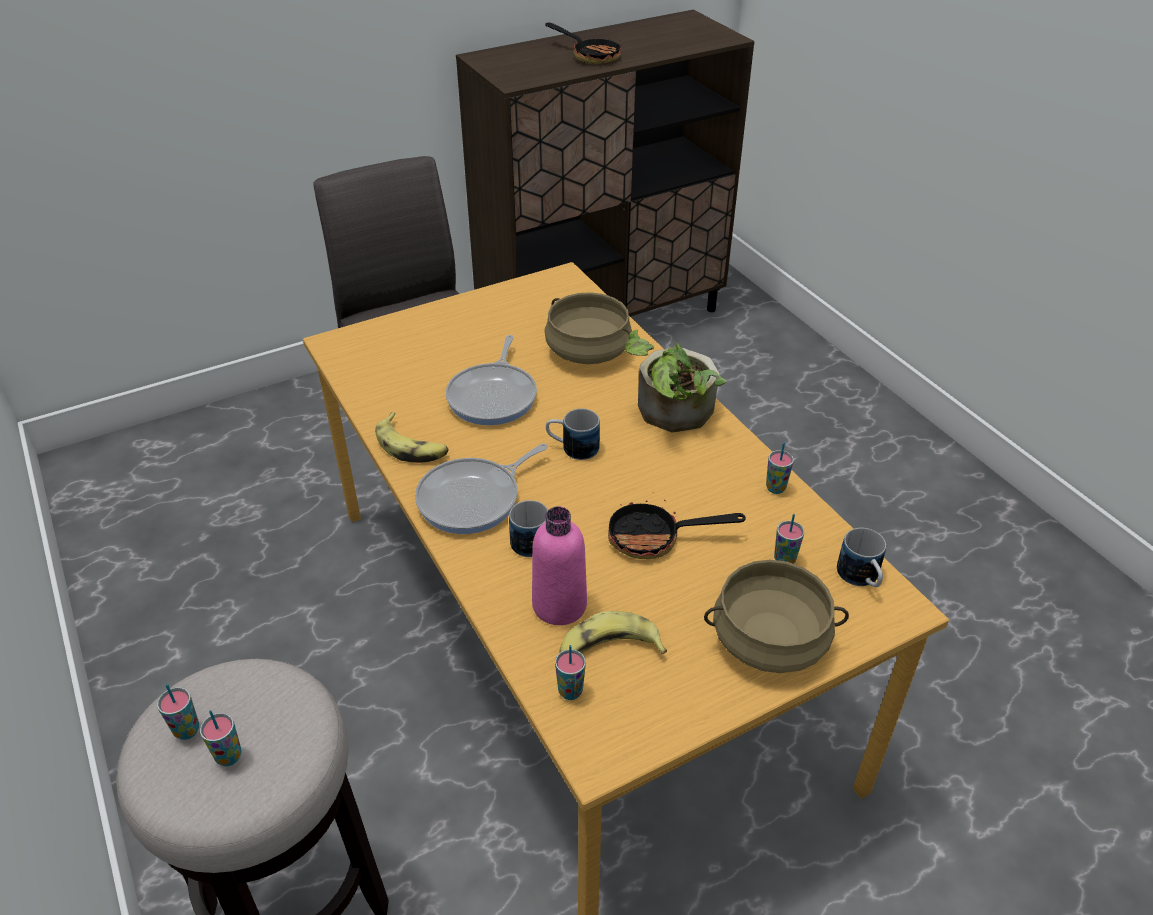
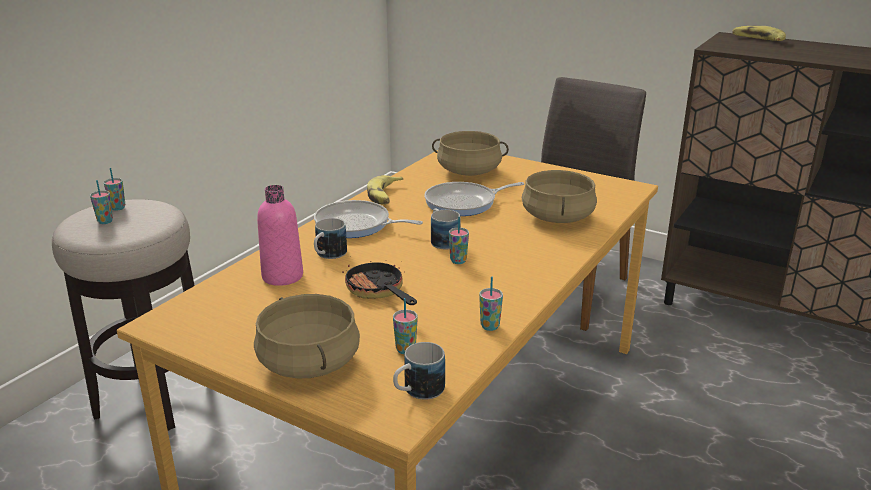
camera: 60 degrees right, 15 degrees down
frying pan [545,23,622,64] -> none
cup [555,645,586,700] -> cup moved to [449,217,469,264]
banana [560,611,667,654] -> banana moved to [733,26,786,41]
potted plant [625,330,727,432] -> none
none -> beige cooking pot [432,131,509,176]

